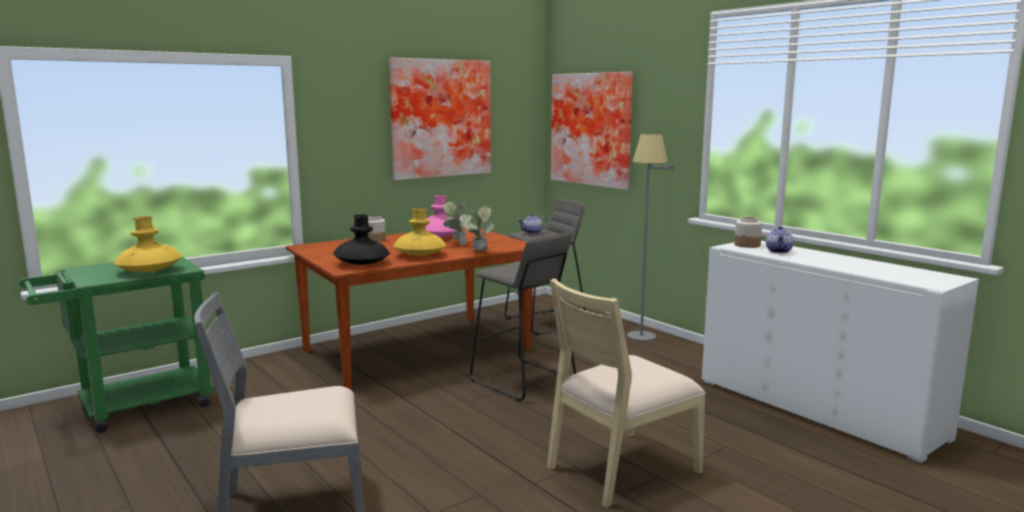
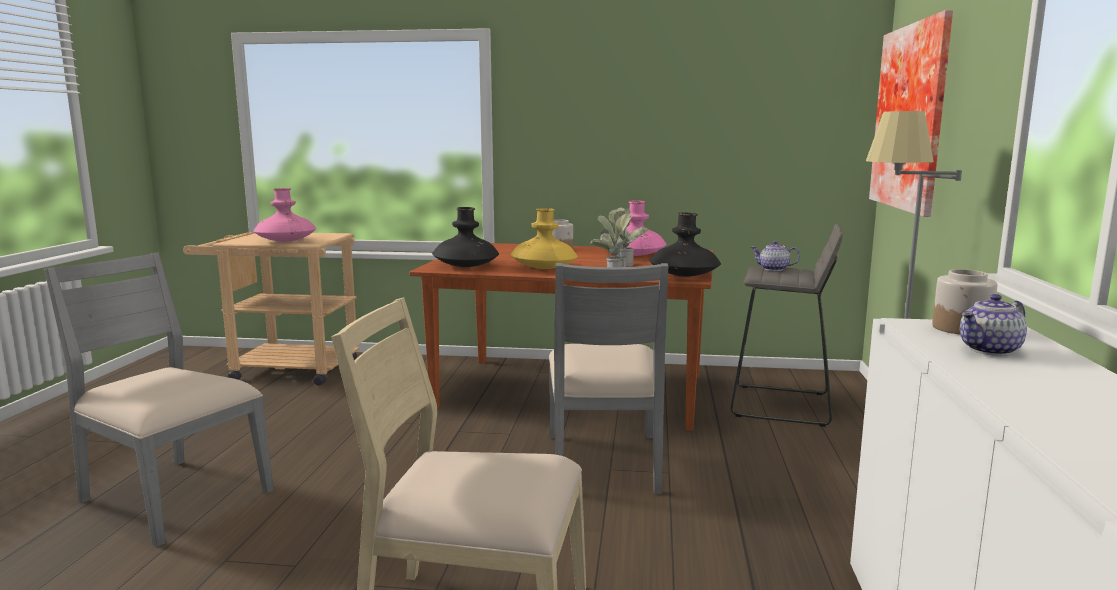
camera: 45 degrees right, 0 degrees up
green cart [19,257,214,433] -> beige cart [183,233,360,386]
yellow vase [114,216,182,272] -> pink vase [253,188,317,242]
picture [389,57,491,180] -> none
grey stool [470,232,576,401] -> grey chair [549,263,668,494]
none -> black vase [649,213,721,277]

